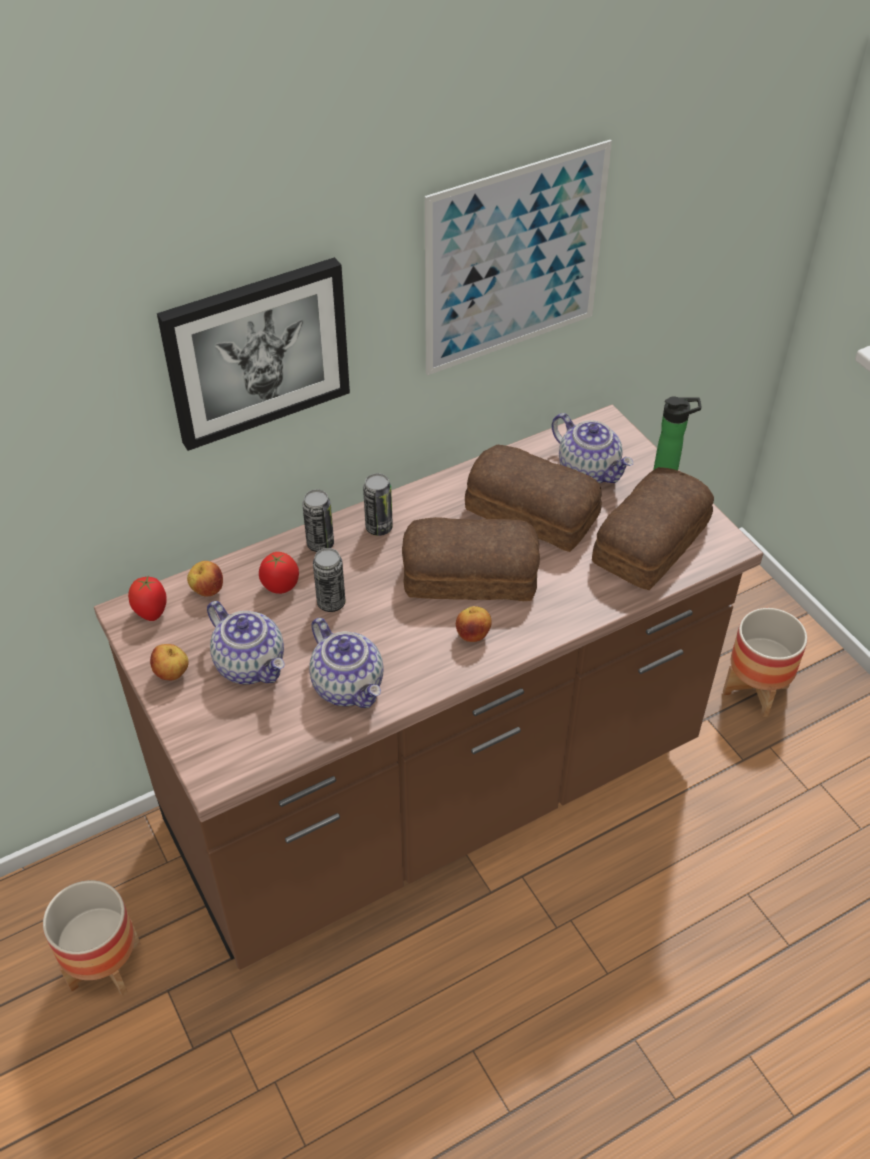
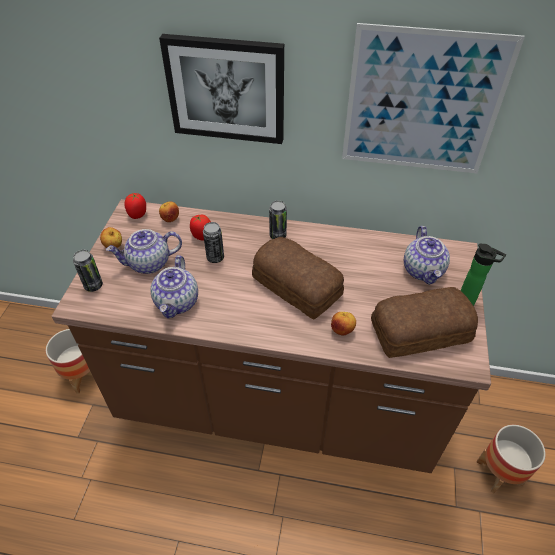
camera: 40 degrees right, 0 degrees up
teapot [207,601,285,684] -> teapot turned 75 degrees clockwise [106,229,182,274]
can [302,489,334,552] -> can moved to [73,250,103,292]
apple [456,606,492,642] -> apple moved to [331,312,356,336]
bread [465,445,602,552] -> none

